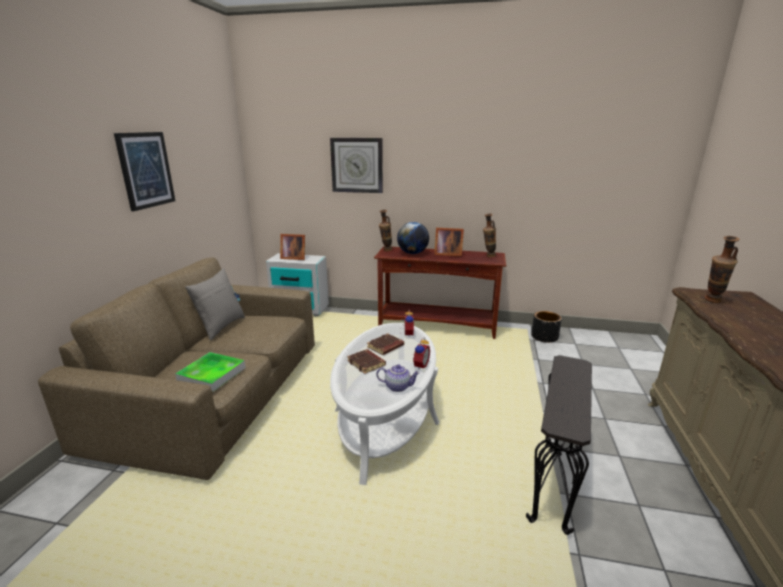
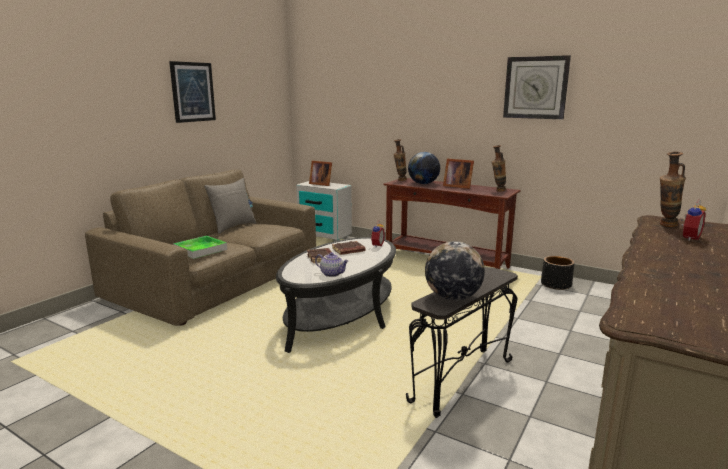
camera: 20 degrees right, 5 degrees down
wall clock [330,138,383,193] -> wall clock moved to [503,55,571,119]
white coffee table [330,323,439,485] -> black coffee table [276,237,396,353]
alarm clock [413,337,430,370] -> alarm clock moved to [682,200,706,241]
none -> globe [425,241,485,301]

